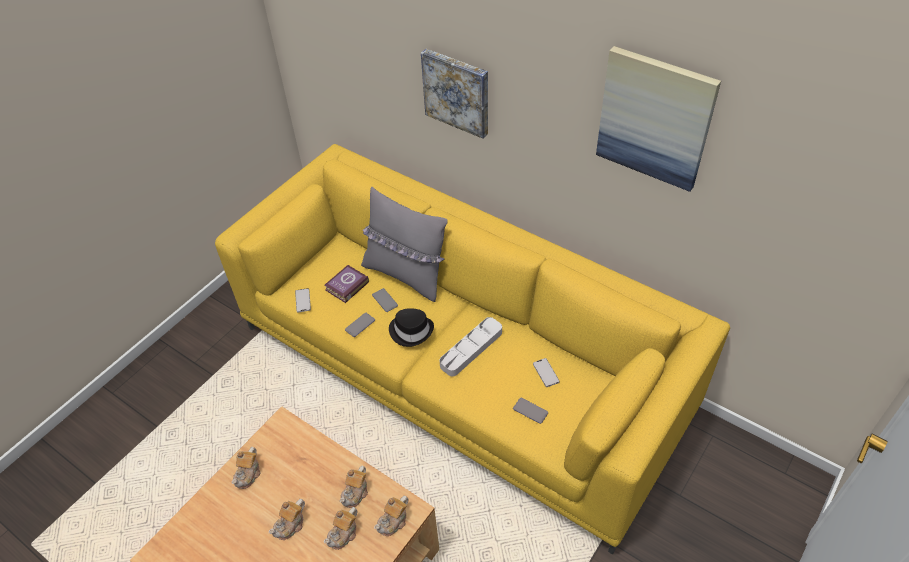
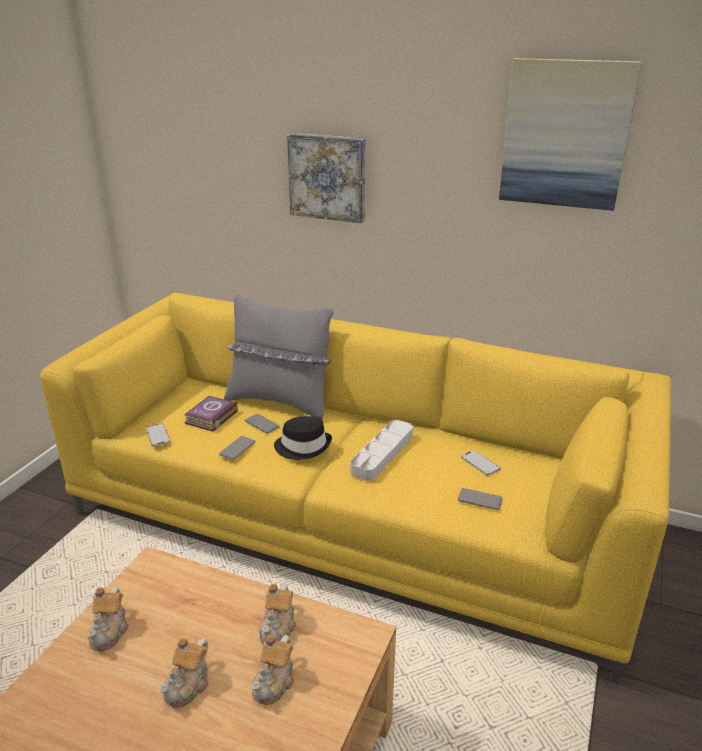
camera: 15 degrees left, 20 degrees down
teapot [374,496,408,536] -> none

